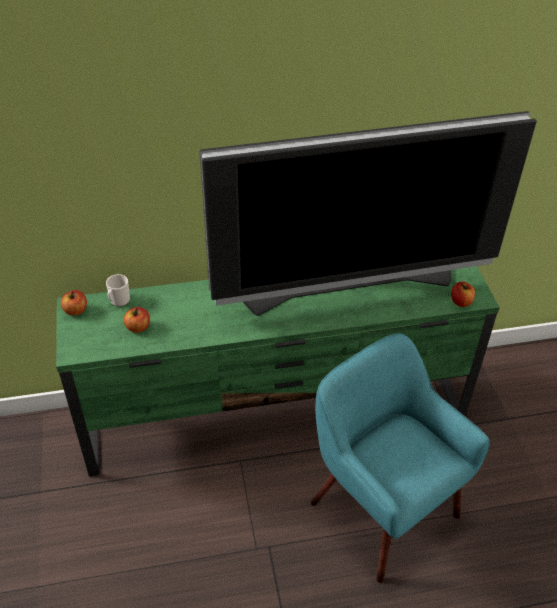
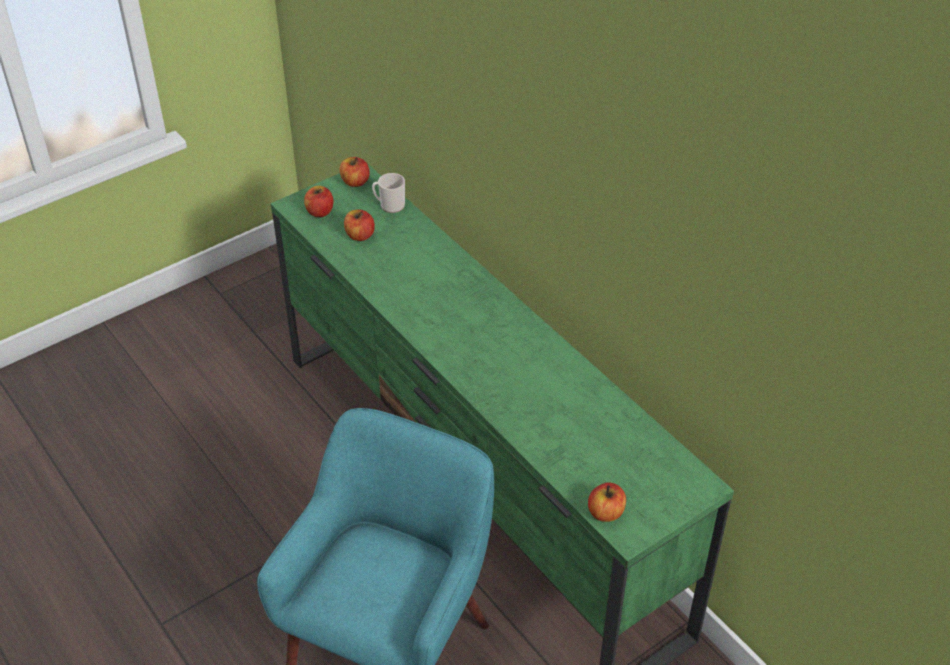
camera: 65 degrees right, 0 degrees up
television [200,111,537,316] -> none
none -> apple [304,186,333,217]

